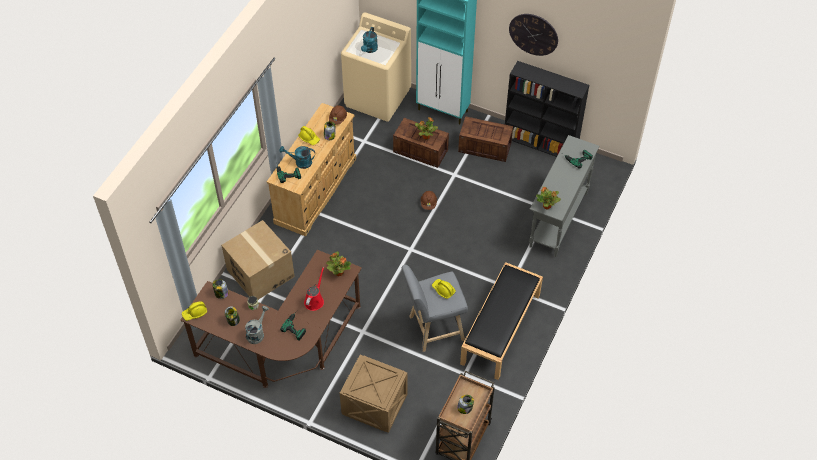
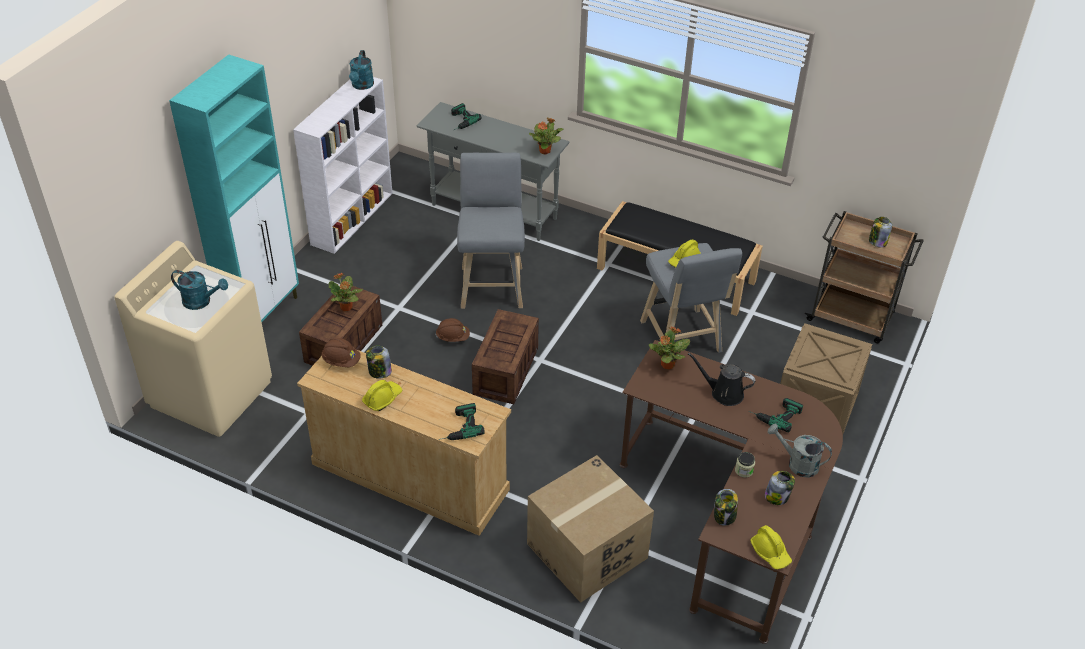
camera: 90 degrees left, 10 degrees down
turquoise watering can [280,146,315,169] -> turquoise watering can moved to [349,50,374,90]
red watering can [304,267,324,311] -> black watering can [688,353,755,406]
crate [458,116,513,162] -> crate moved to [472,309,539,404]
black bookcase [505,61,589,157] -> white bookcase [293,77,393,254]
wall clock [509,14,558,56] -> none
none -> grey stool [457,152,525,309]

